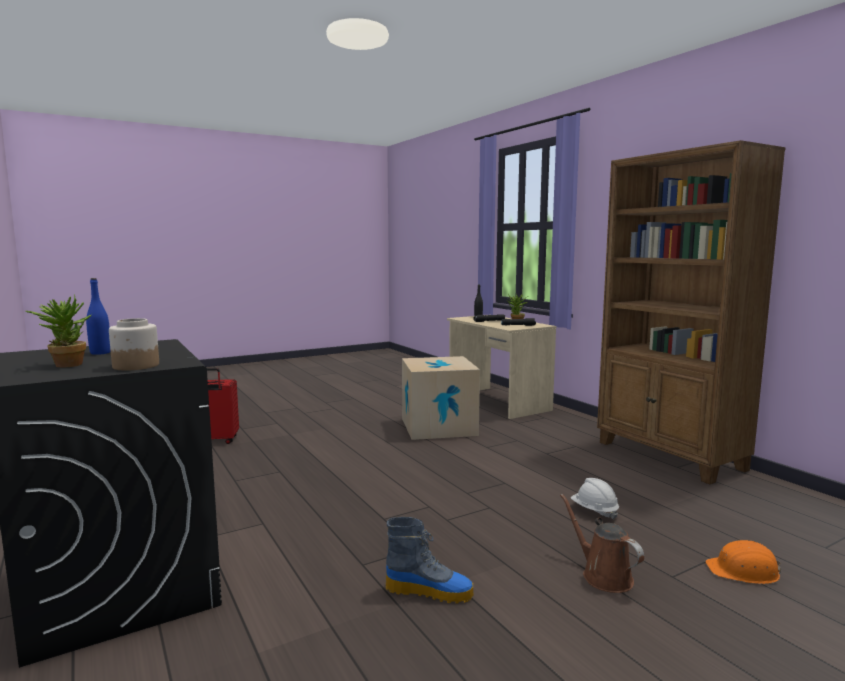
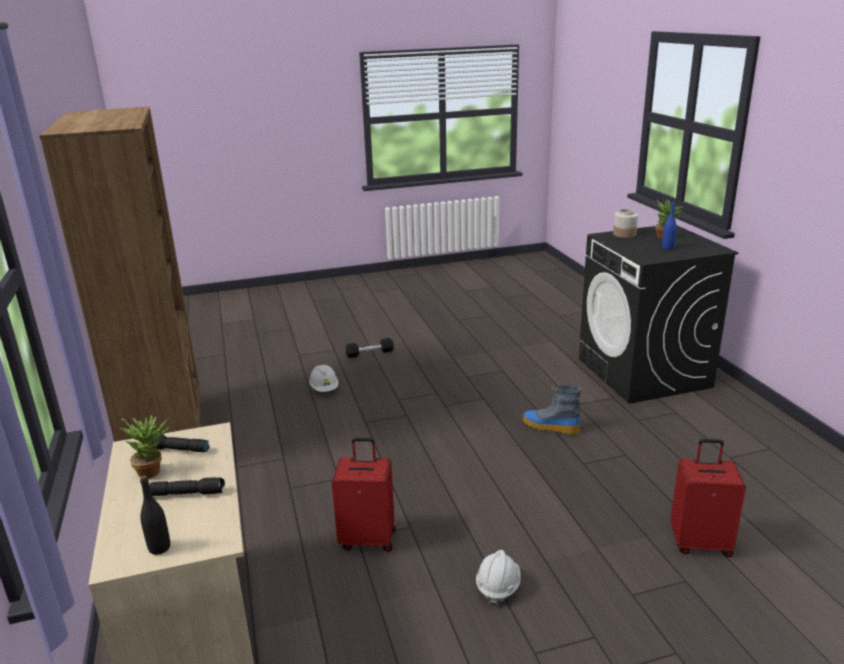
camera: 165 degrees left, 15 degrees up
boot [385,517,474,604] -> boot moved to [523,385,582,435]
cardboard box [402,356,480,440] -> red suitcase [332,437,396,552]
brown watering can [560,494,644,593] -> black dumbbell [345,338,394,358]
orange hard hat [705,540,781,584] -> none
none -> white hard hat [476,550,521,606]

